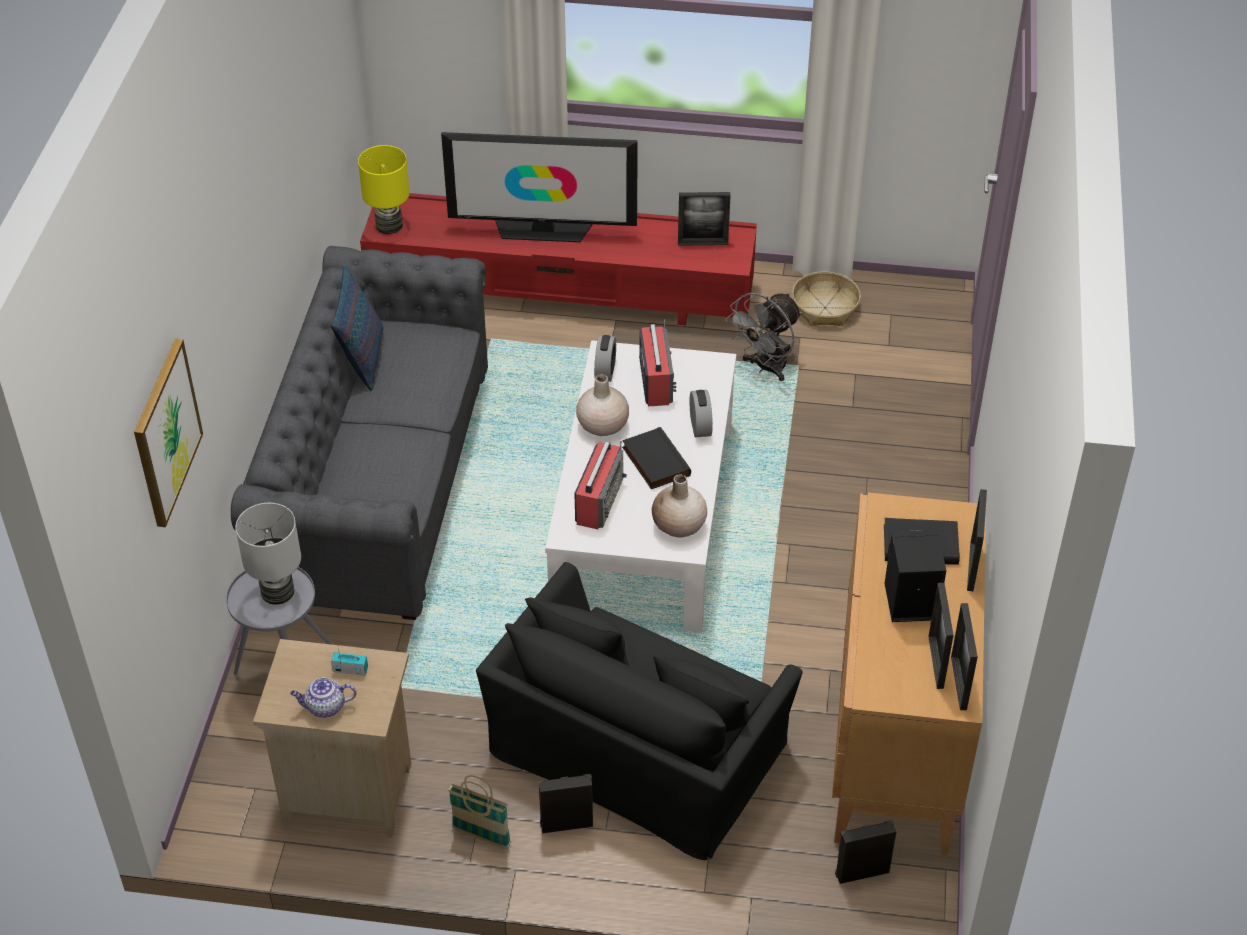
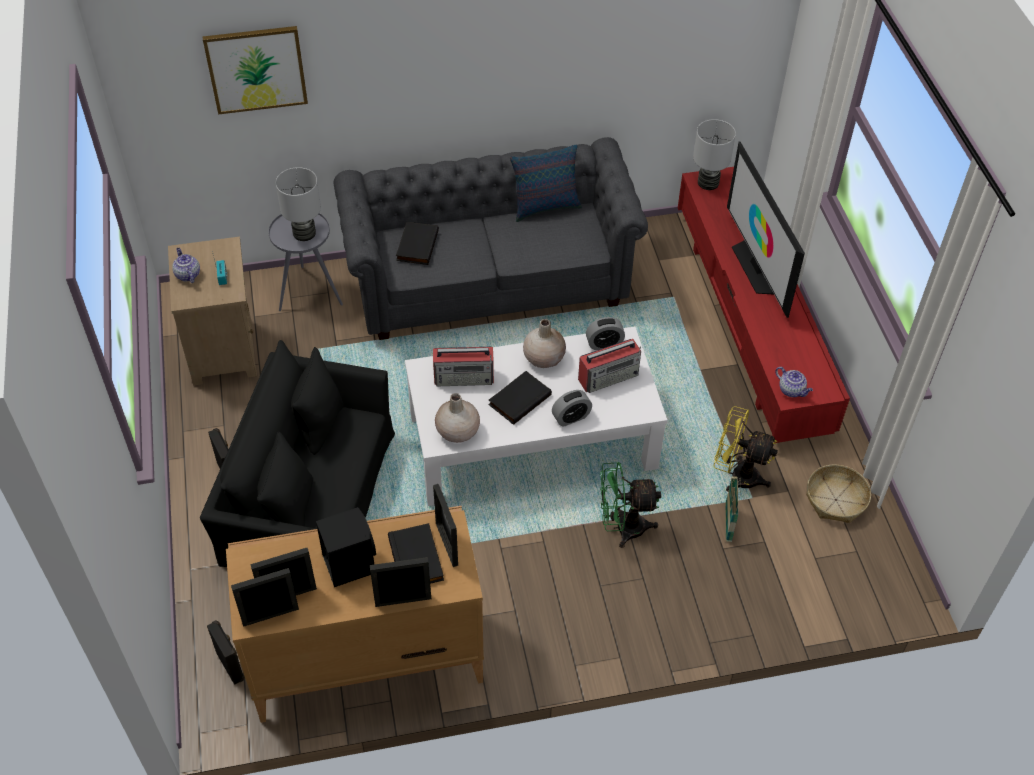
camera: 70 degrees right, 5 degrees up
yellow table lamp [358,145,410,234] -> grey table lamp [693,119,736,190]
basket [448,775,511,849] -> basket moved to [725,476,741,542]
picture frame [678,192,731,246] -> picture frame moved to [433,484,458,567]
grey fan [725,293,802,381] -> yellow fan [714,406,778,492]
none -> black book [396,222,439,265]
none -> green fan [600,462,661,548]
none -> teapot [775,367,813,397]

